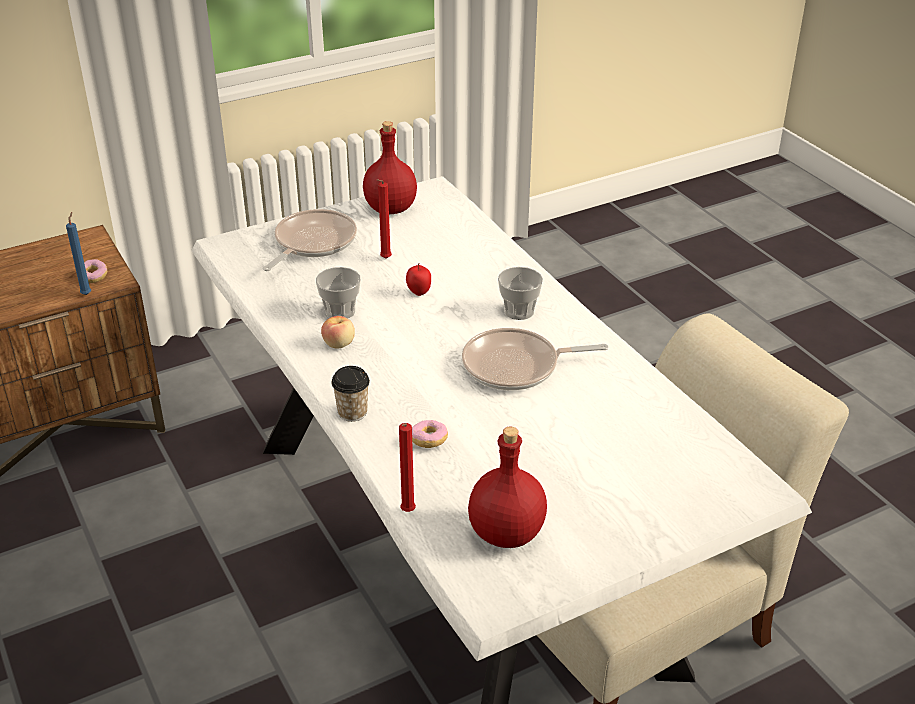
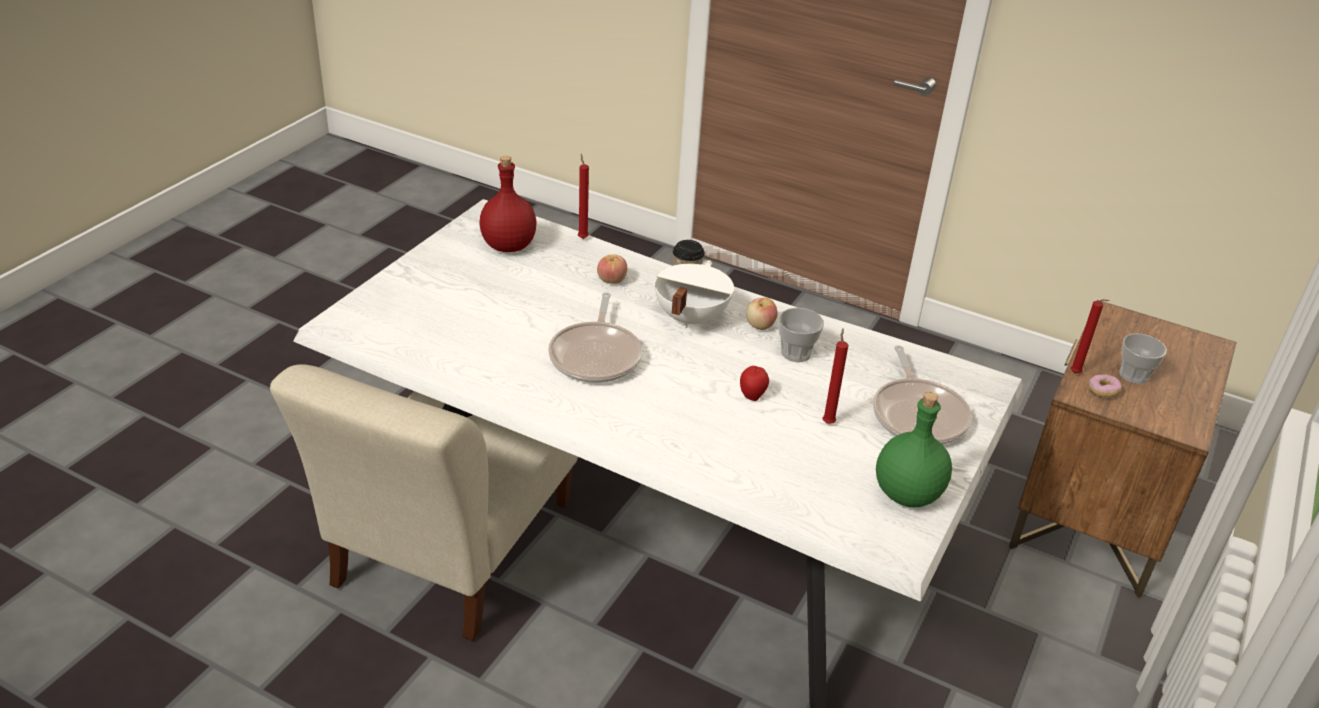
camera: 145 degrees right, 0 degrees up
blue candle [66,212,91,295] -> red candle [1071,299,1109,373]
red bottle [363,121,417,214] -> green bottle [876,392,952,508]
donut [412,420,448,448] -> apple [597,254,627,284]
frying pan [462,328,608,390] -> frying pan turned 135 degrees clockwise [548,293,642,383]
cup [498,267,543,320] -> cup moved to [1119,334,1167,384]
none -> white cooking pot [655,260,734,328]

